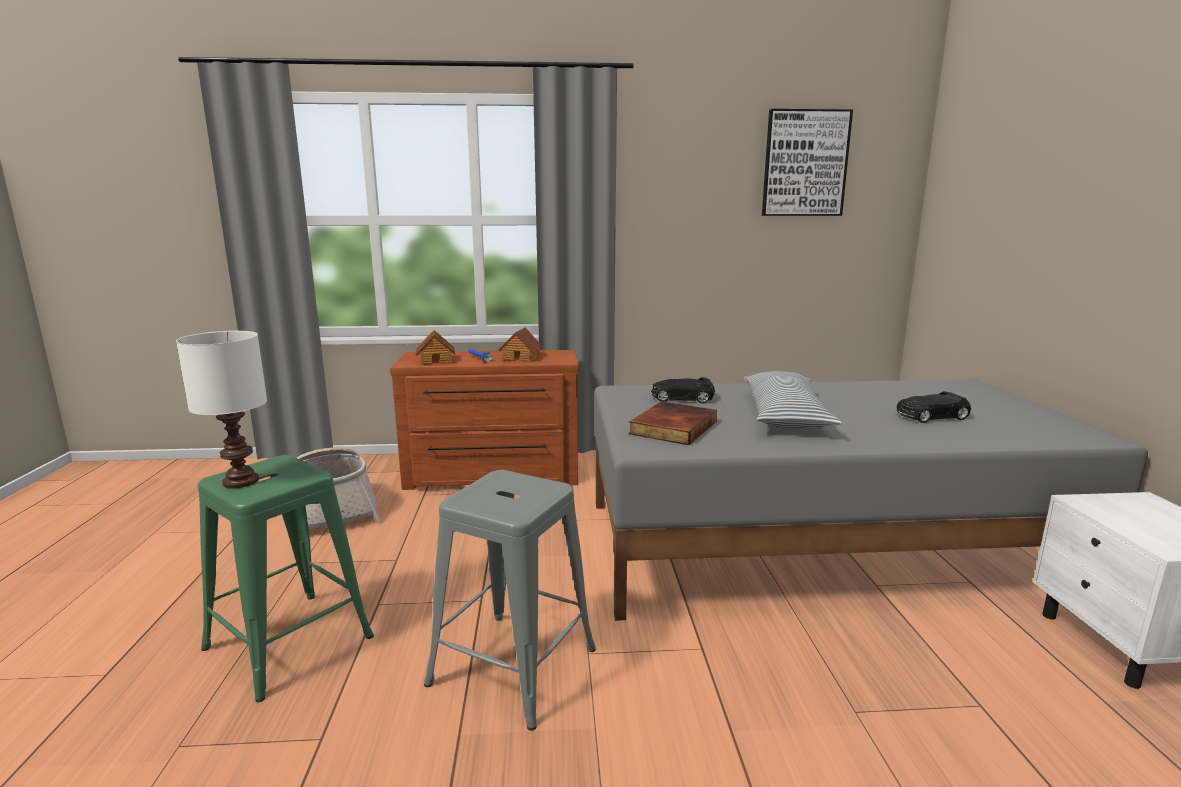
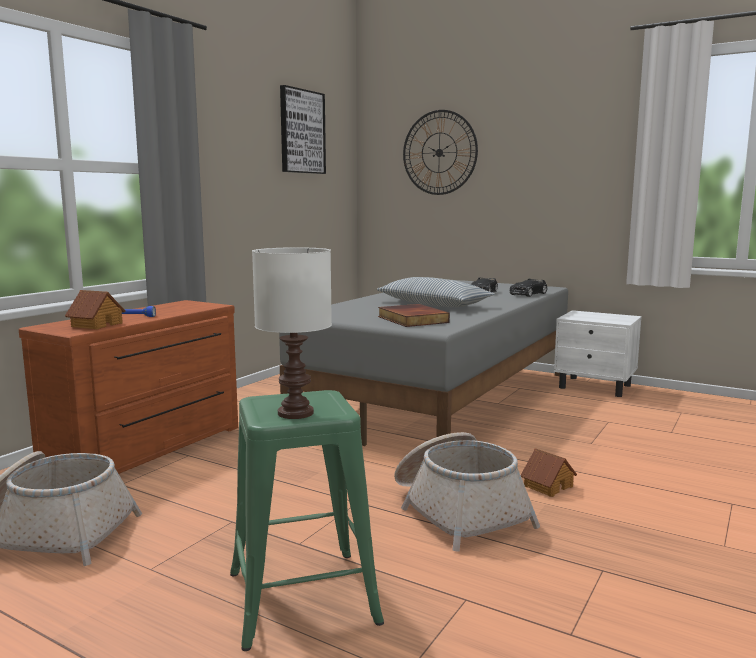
camera: 55 degrees left, 5 degrees down
grey stool [424,470,596,731] -> basket [394,432,540,552]
toy house [498,327,543,362] -> toy house moved to [521,448,577,497]
black toy car [651,377,715,403] -> black toy car moved to [510,279,547,297]
none -> wall clock [403,110,478,195]

